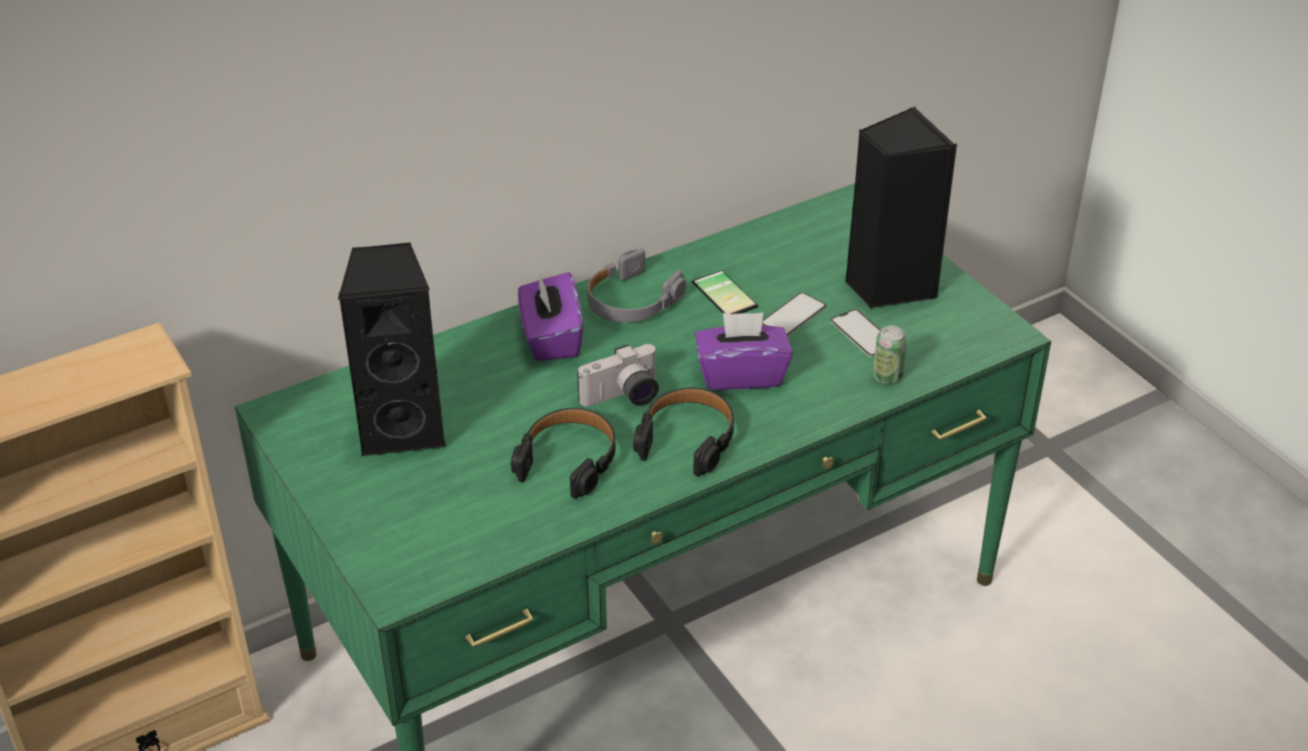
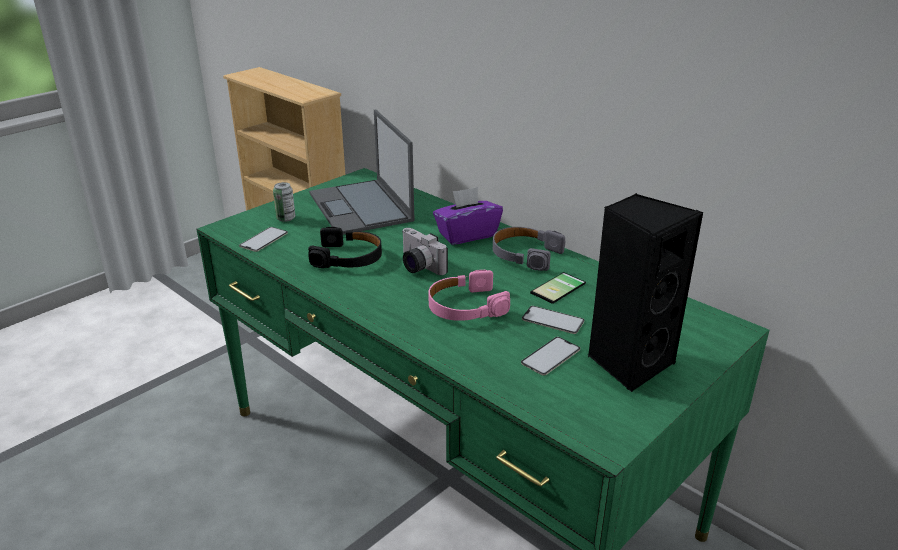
camera: 75 degrees right, 10 degrees down
black speaker [338,242,446,457] -> laptop [309,110,415,235]
black headphones [633,388,734,476] -> none
purple tissue box [695,313,793,390] -> pink headphones [428,270,510,321]
can [873,325,907,384] -> can moved to [273,182,295,222]
none -> phone [239,227,288,252]

